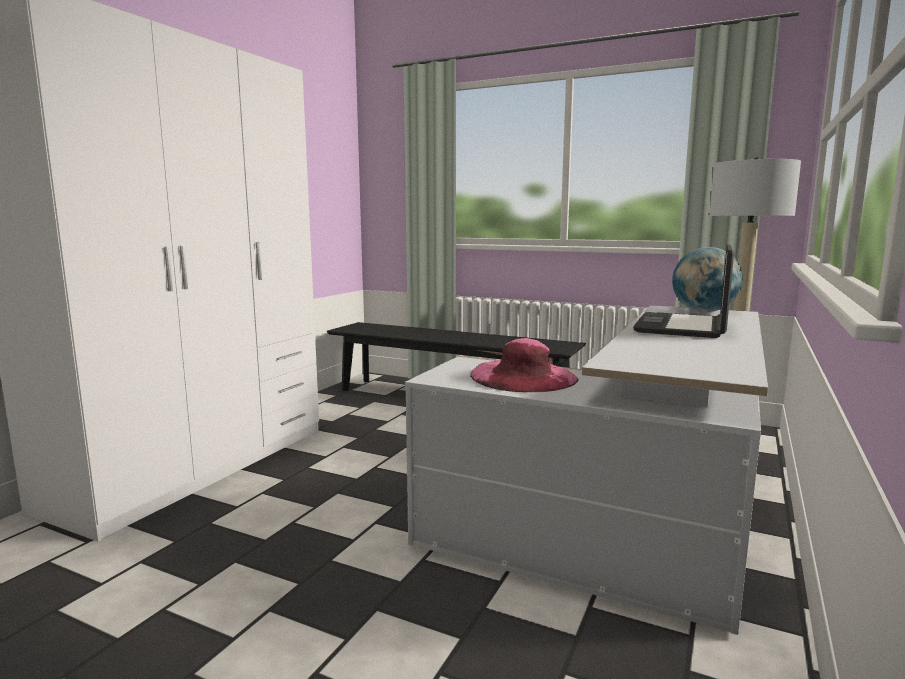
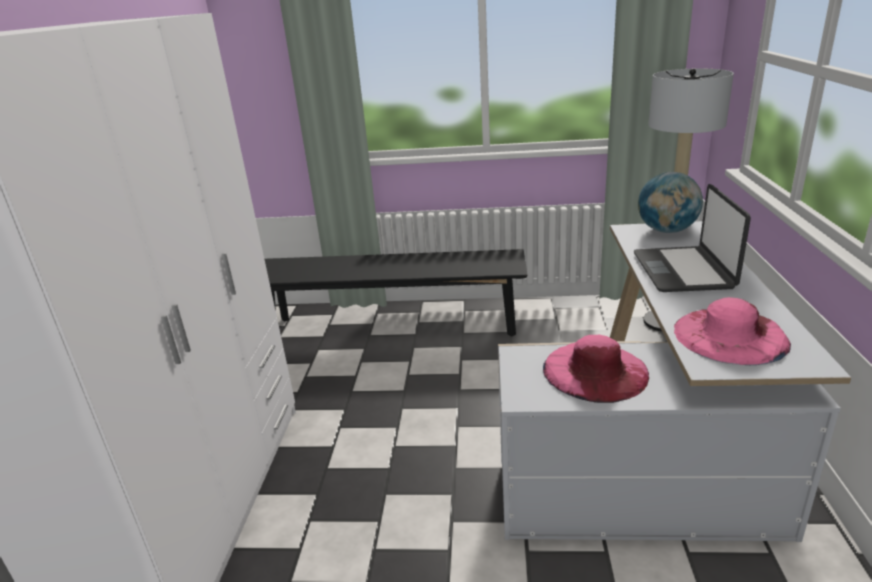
camera: 20 degrees left, 15 degrees up
none -> pink hat [674,297,791,365]

